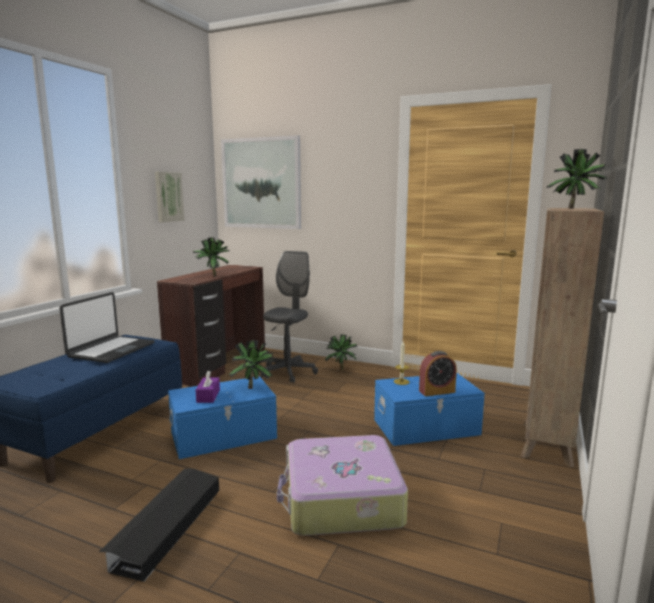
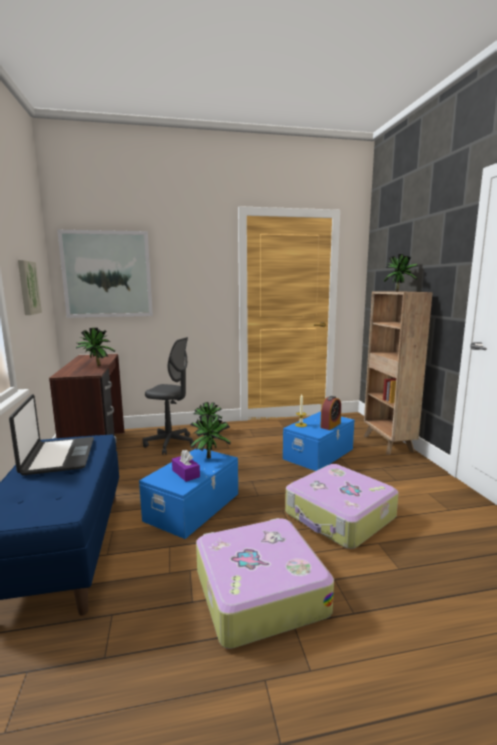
camera: 35 degrees left, 0 degrees up
black storage box [99,469,219,582] -> suitcase [196,518,334,649]
grey office chair [261,251,318,383] -> grey office chair turned 120 degrees clockwise [143,337,196,455]

